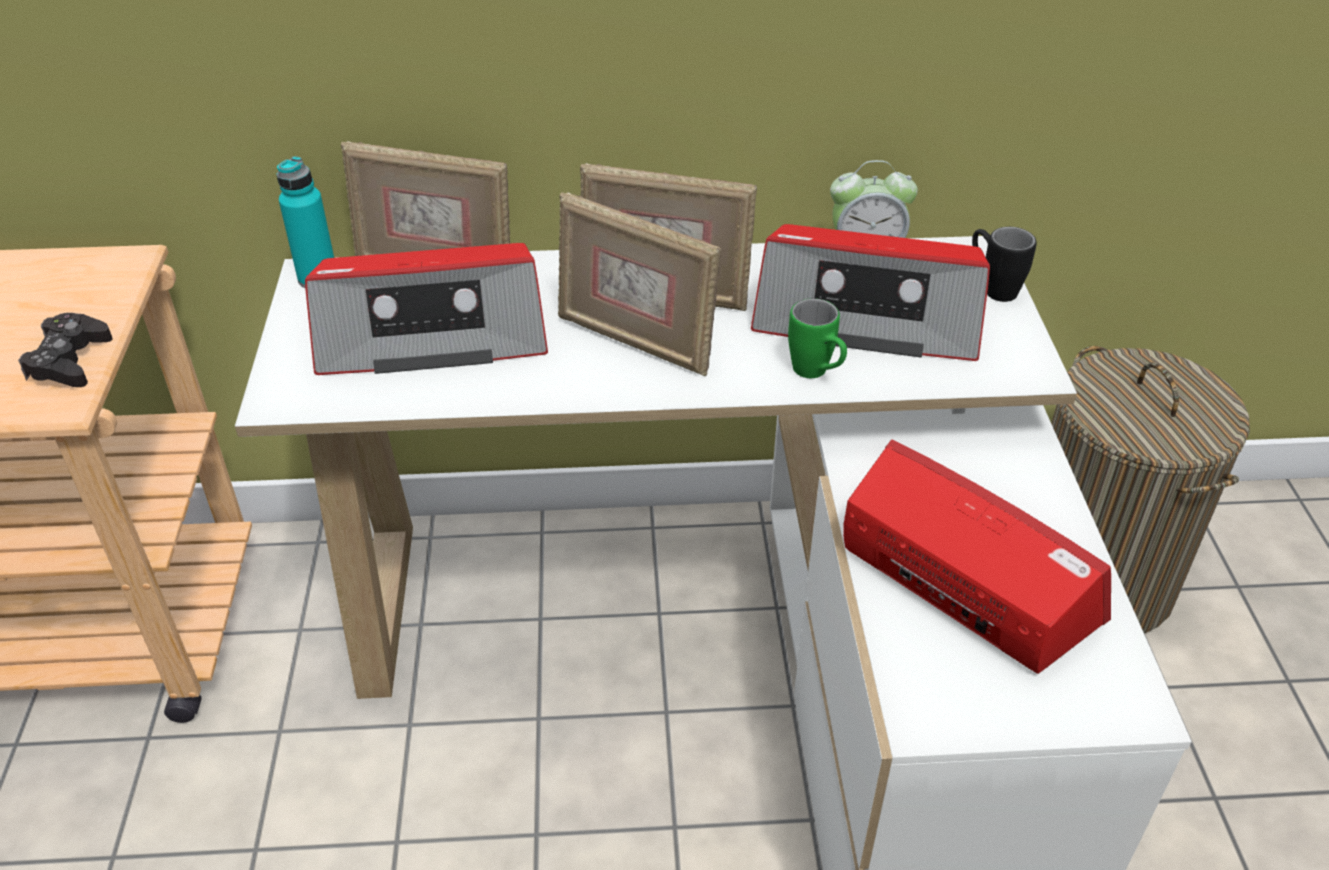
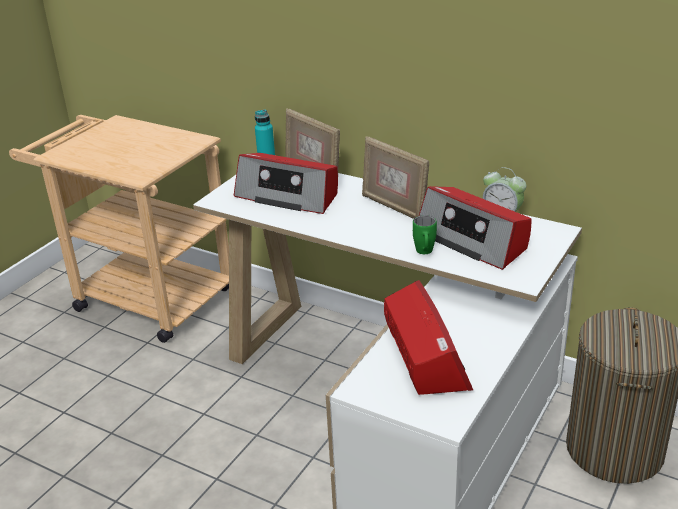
camera: 35 degrees right, 10 degrees down
black game controller [18,313,113,387] -> none
picture frame [558,192,721,376] -> none
black mug [972,227,1037,302] -> none

